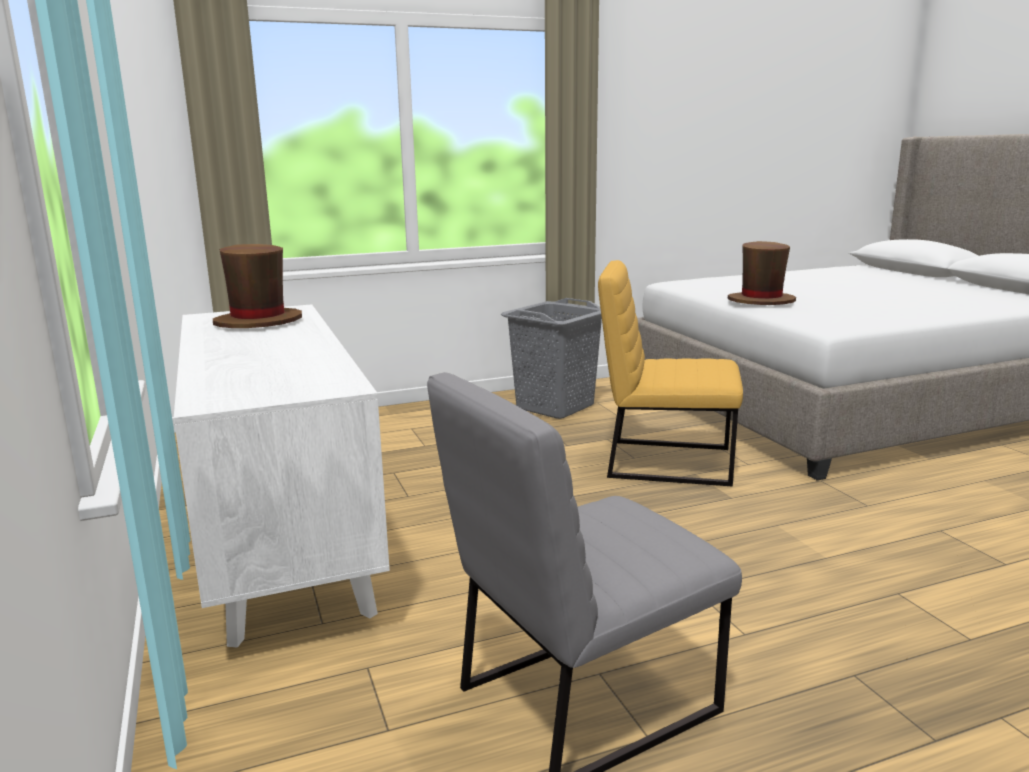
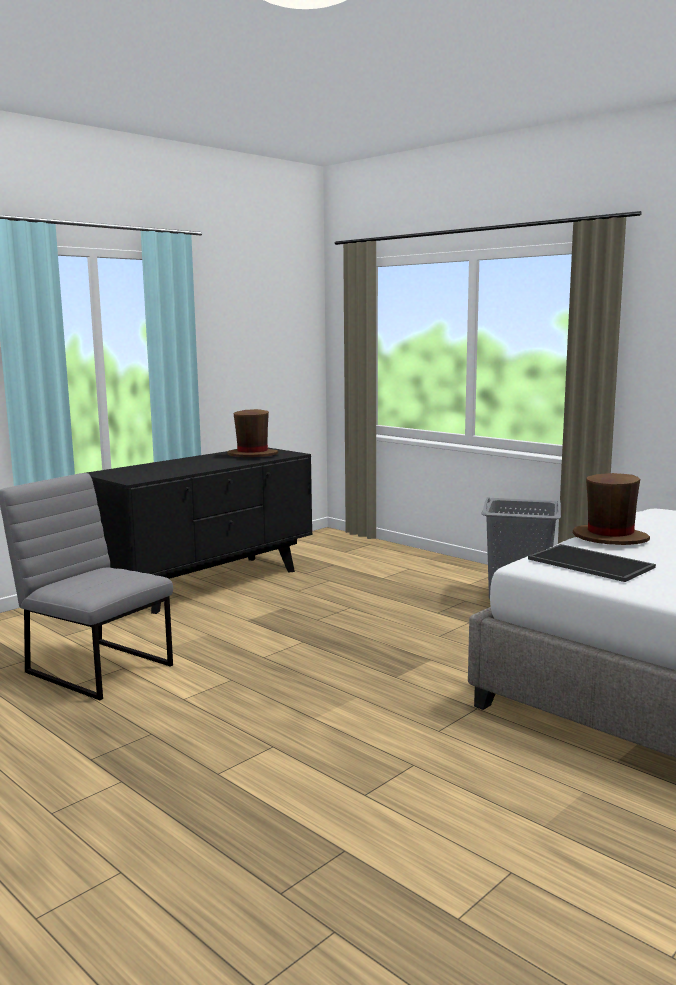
camera: 65 degrees right, 5 degrees down
white dresser [174,304,390,648] -> black dresser [87,448,312,614]
yellow chair [598,260,743,486] -> none
none -> tray [528,544,656,582]

